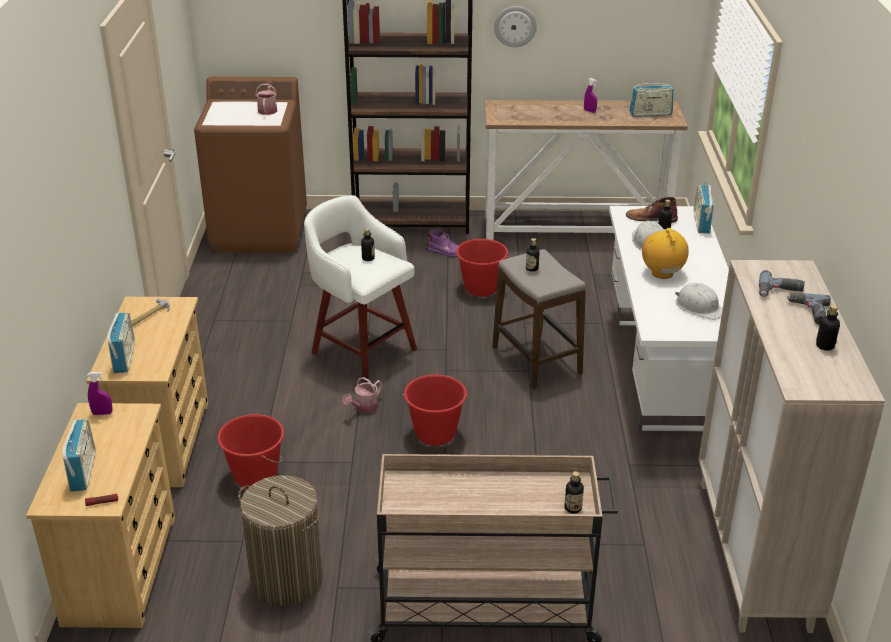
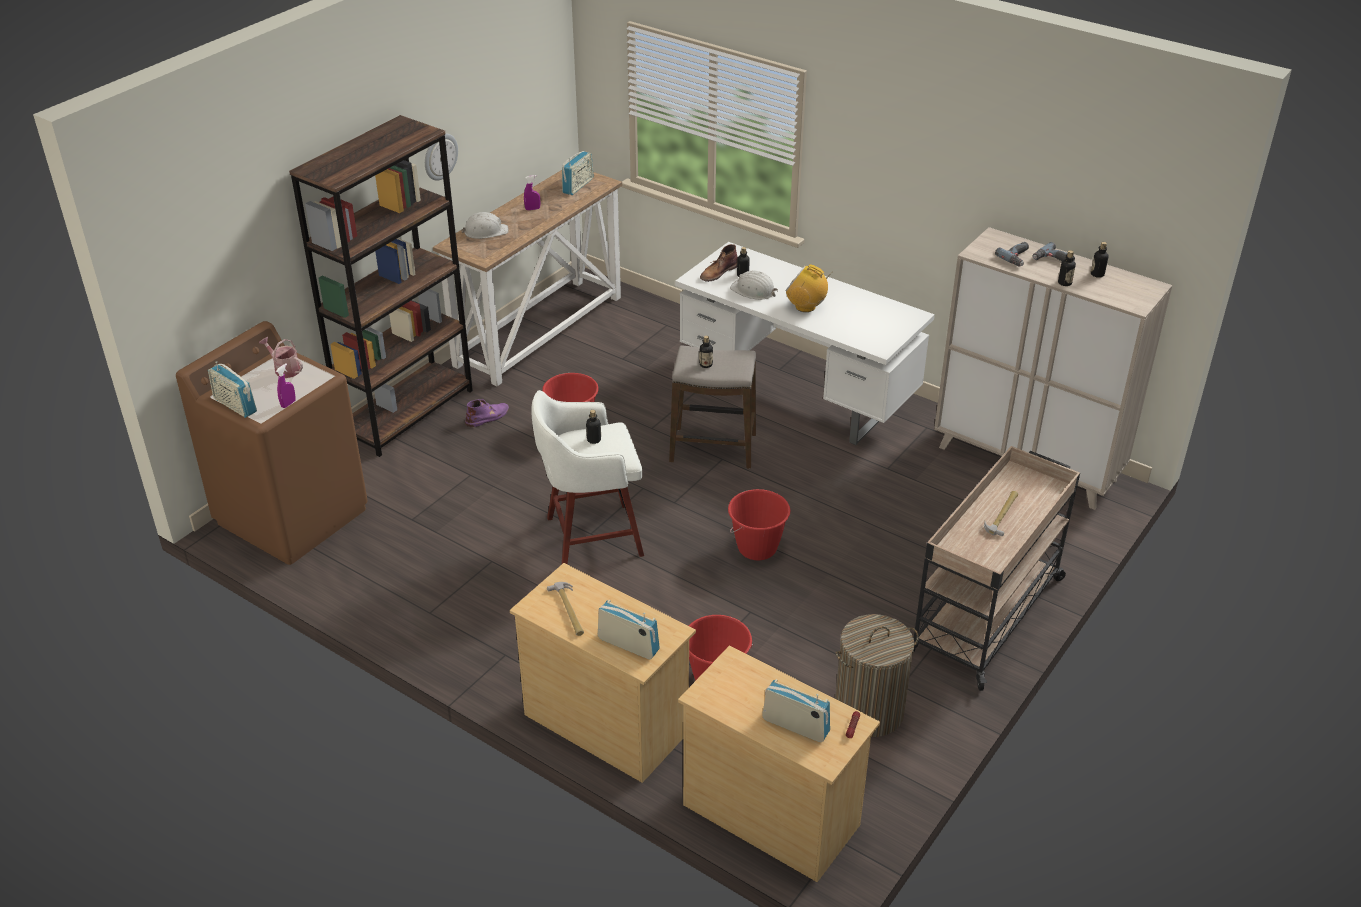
camera: 55 degrees left, 5 degrees up
purple spray bottle [87,372,112,415] -> purple spray bottle moved to [276,363,296,408]
watering can [342,377,382,413] -> none
bottle [564,471,584,514] -> bottle moved to [1058,250,1076,286]
white hard hat [675,283,723,320] -> white hard hat moved to [461,212,509,239]
radio [694,180,714,234] -> radio moved to [208,361,257,418]
none -> hammer [984,491,1018,536]

